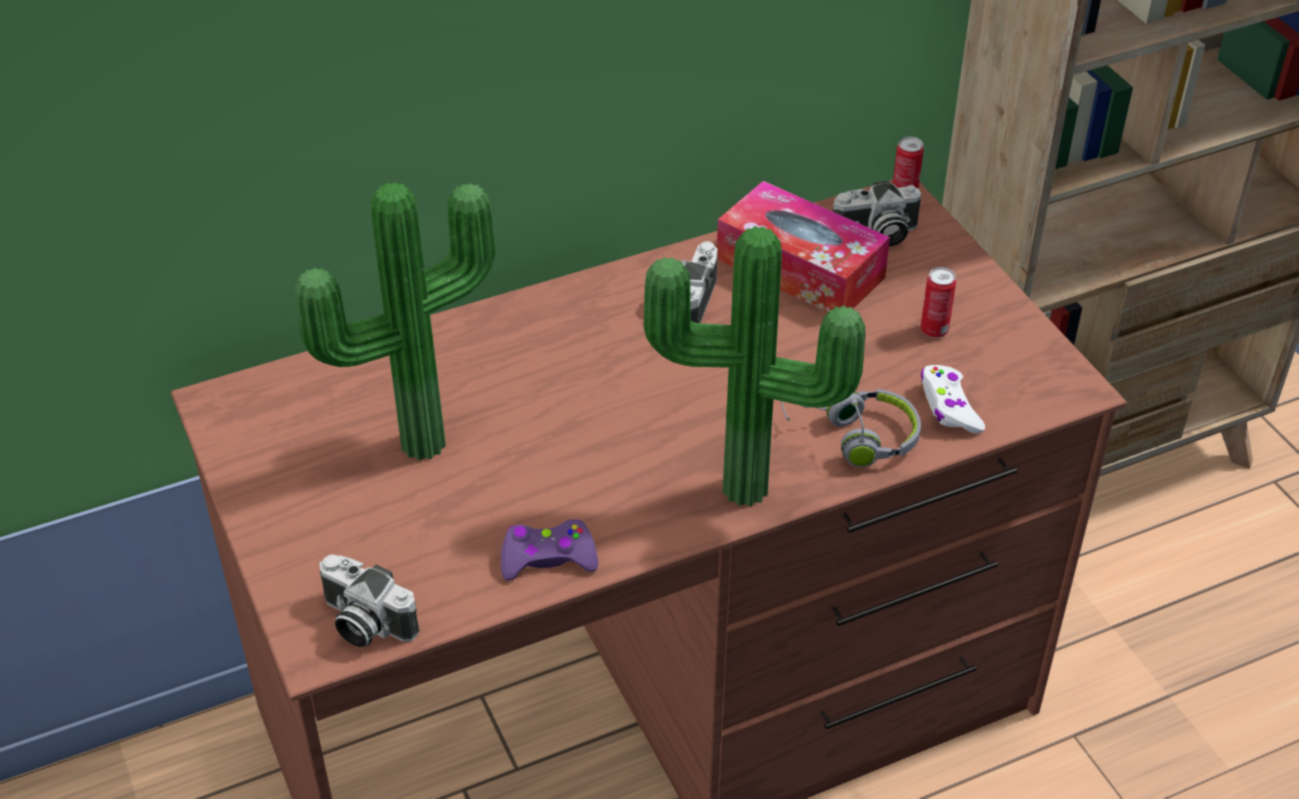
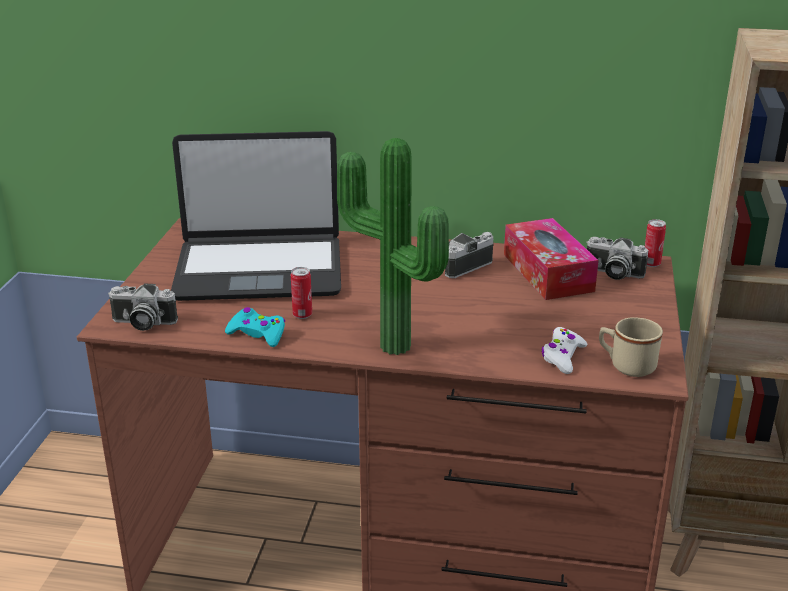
camera: 35 degrees right, 15 degrees down
potted plant [295,182,495,461] -> laptop [171,131,341,301]
camera [319,555,420,647] -> camera turned 60 degrees counterclockwise [108,283,178,331]
purple game controller [501,519,598,580] -> turquoise game controller [225,307,285,347]
grey headphones [781,389,921,467] -> none
can [920,267,956,338] -> can moved to [291,267,312,319]
none -> beige mug [599,317,663,377]

